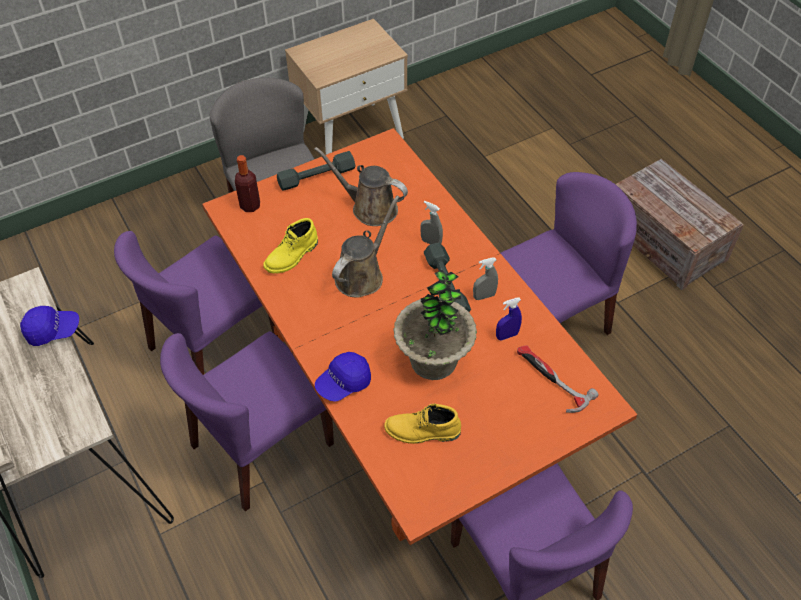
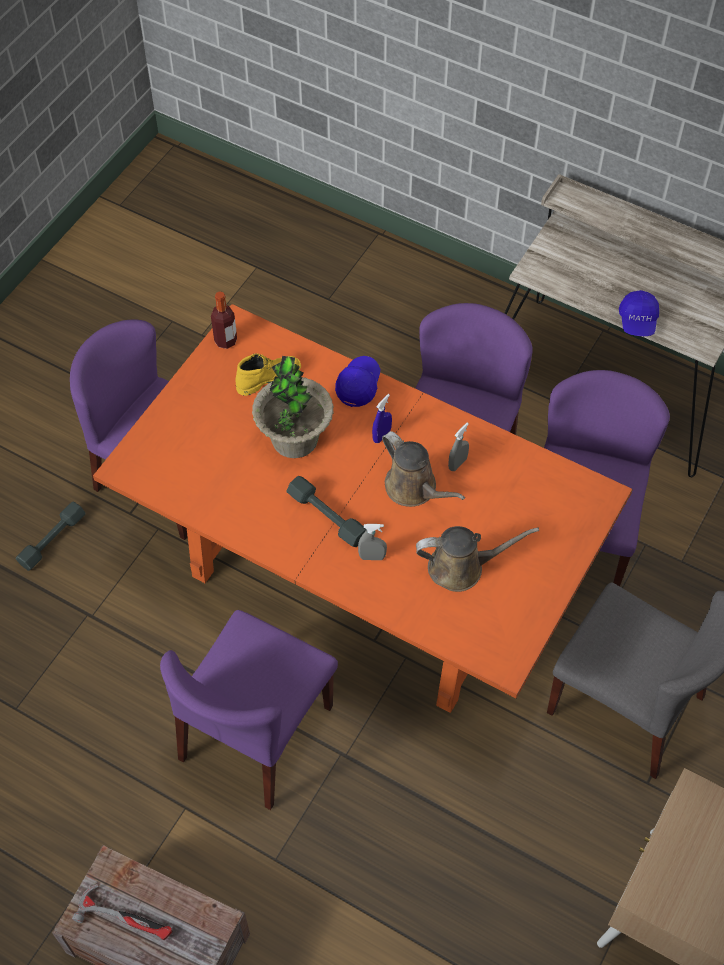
camera: 150 degrees right, 5 degrees up
blue cap [20,306,79,346] -> blue cap turned 45 degrees counterclockwise [619,290,659,336]
bottle [235,155,260,212] -> bottle moved to [211,291,237,349]
yellow boot [263,218,318,274] -> none
grey dumbbell [277,151,355,191] -> grey dumbbell moved to [16,501,86,571]
brown watering can [332,196,399,298] -> brown watering can turned 45 degrees counterclockwise [382,431,465,507]
grey spray bottle [473,257,498,300] -> grey spray bottle moved to [448,423,469,471]
blue spray bottle [496,298,522,340] -> blue spray bottle moved to [372,394,392,443]
hammer [517,345,599,413] -> hammer moved to [72,884,172,940]

